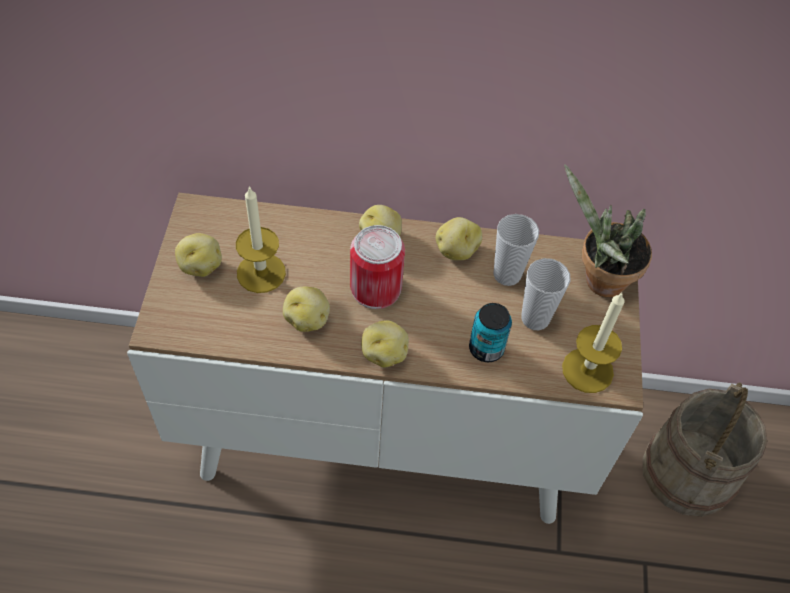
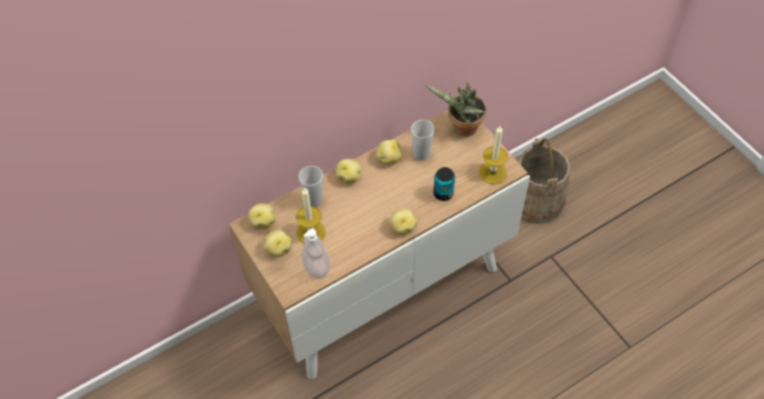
camera: 35 degrees left, 0 degrees up
potato [283,287,330,332] -> potato moved to [248,203,276,229]
can [350,225,405,309] -> none
cup [521,258,571,330] -> cup moved to [299,166,323,207]
none -> soap dispenser [302,229,330,279]

